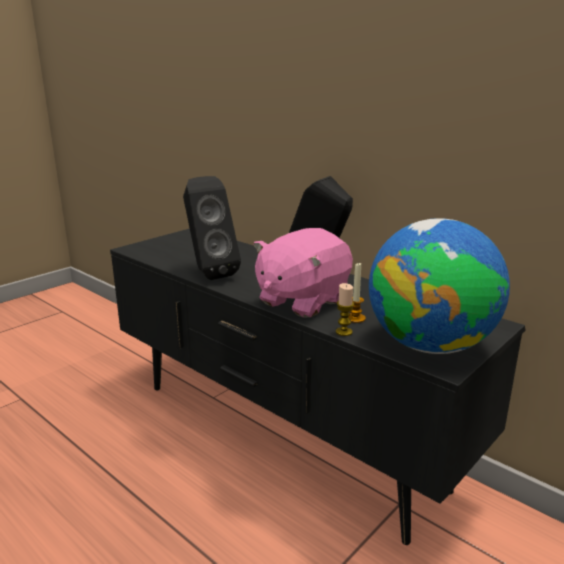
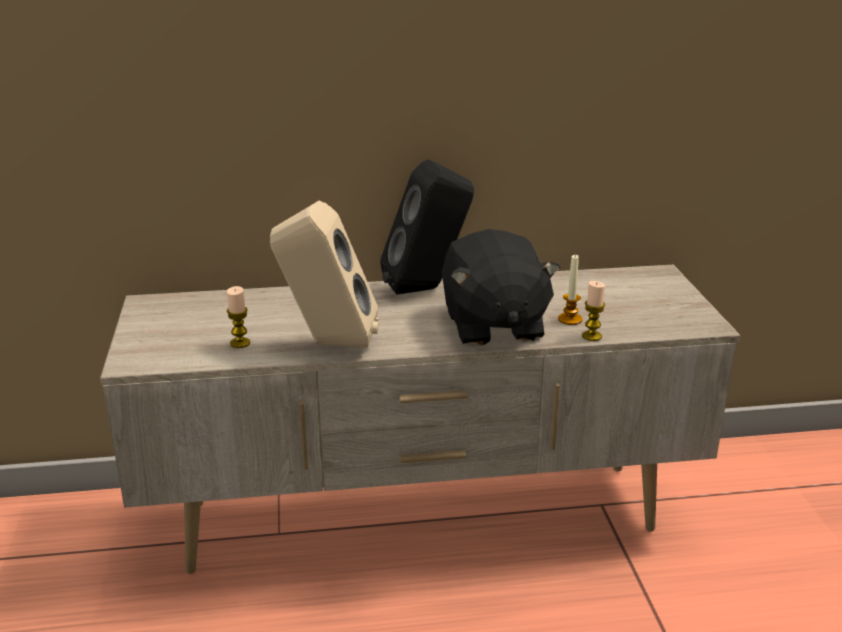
camera: 50 degrees left, 5 degrees up
black tv stand [110,228,526,545] -> beige tv stand [100,265,740,574]
black speaker [183,176,241,280] -> beige speaker [270,201,379,348]
pink plush toy [253,228,353,318] -> black plush toy [442,229,560,346]
globe [369,218,510,354] -> none
none -> candle [227,286,250,348]

